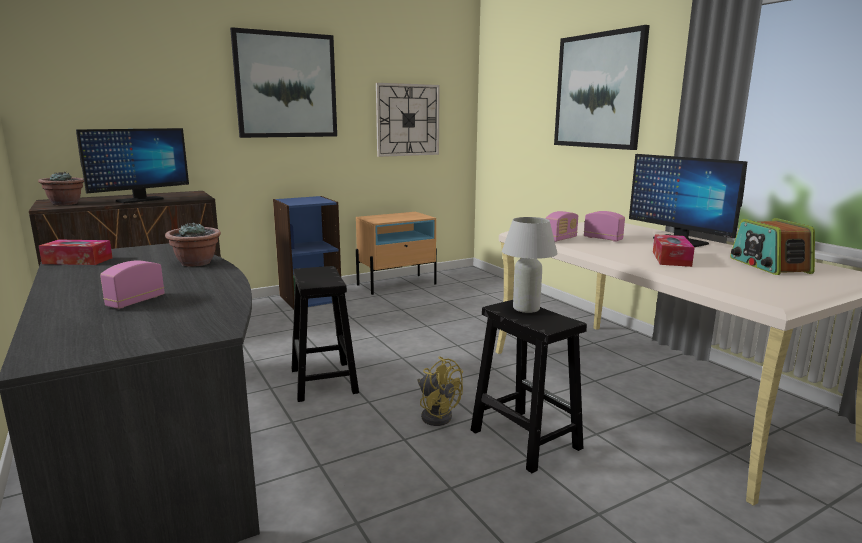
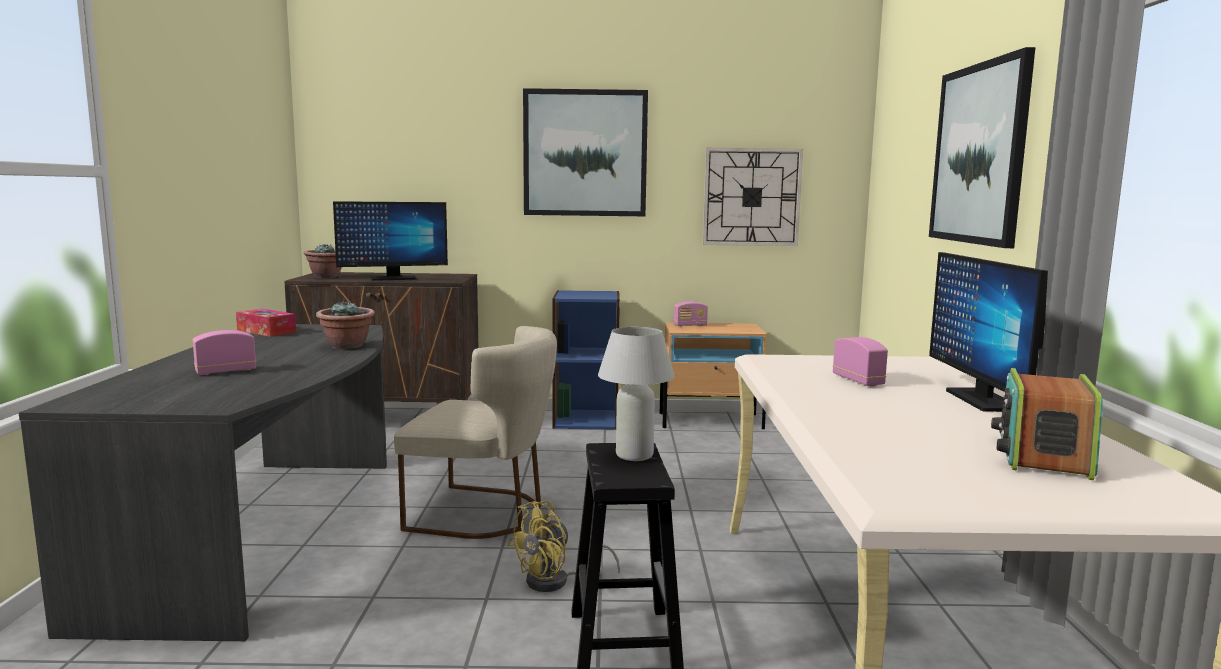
camera: 30 degrees right, 5 degrees down
black stool [292,266,359,402] -> beige chair [394,326,557,539]
yellow fan [417,356,463,426] -> yellow fan turned 60 degrees clockwise [508,500,620,592]
radio [546,211,578,242] -> radio moved to [674,301,708,327]
tissue box [653,234,695,267] -> none

